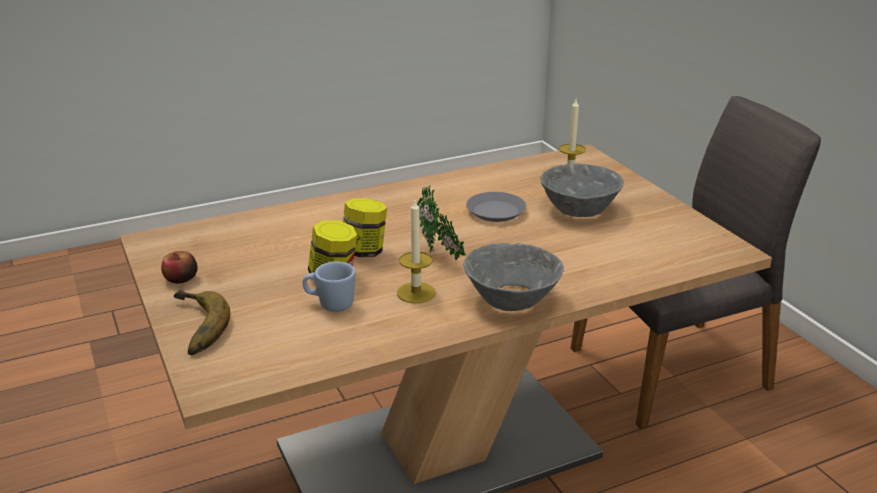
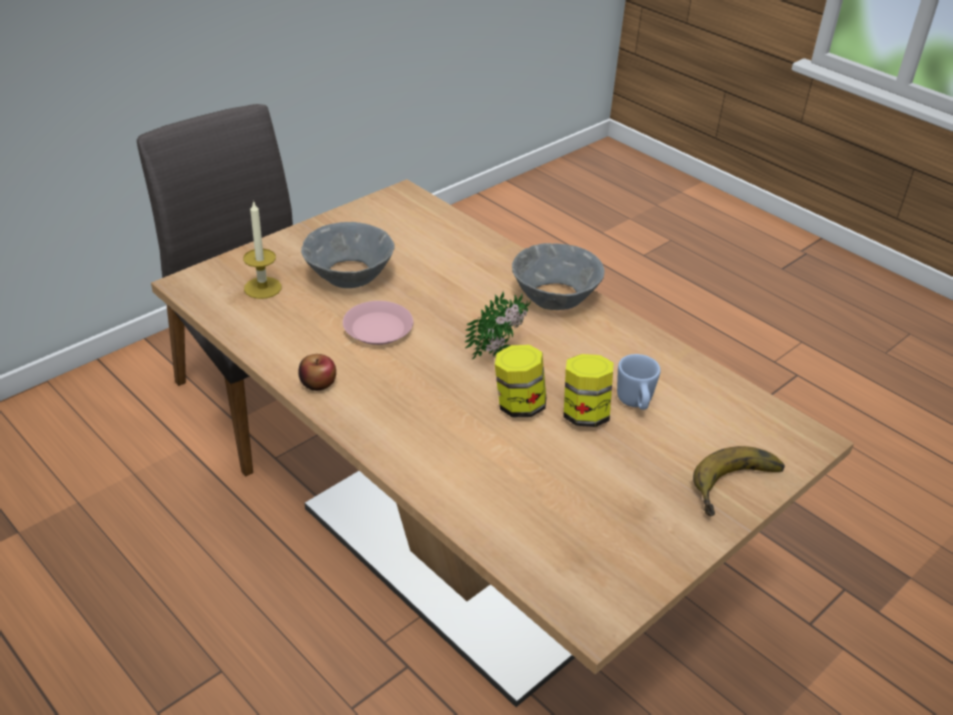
camera: 110 degrees left, 10 degrees up
apple [161,251,197,283] -> apple moved to [298,354,336,391]
candle [397,200,436,303] -> none
grey plate [466,192,526,222] -> pink plate [343,301,413,345]

